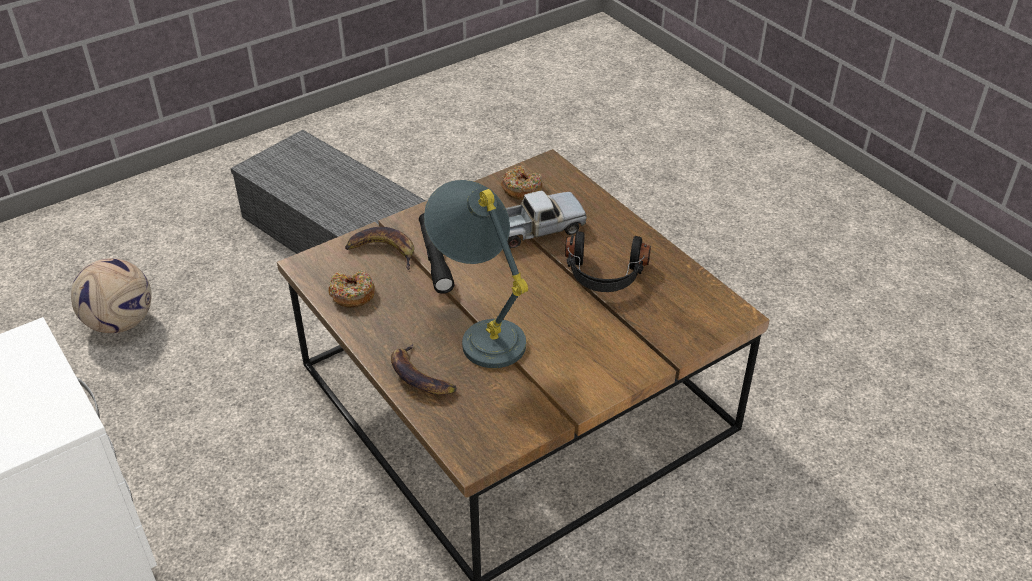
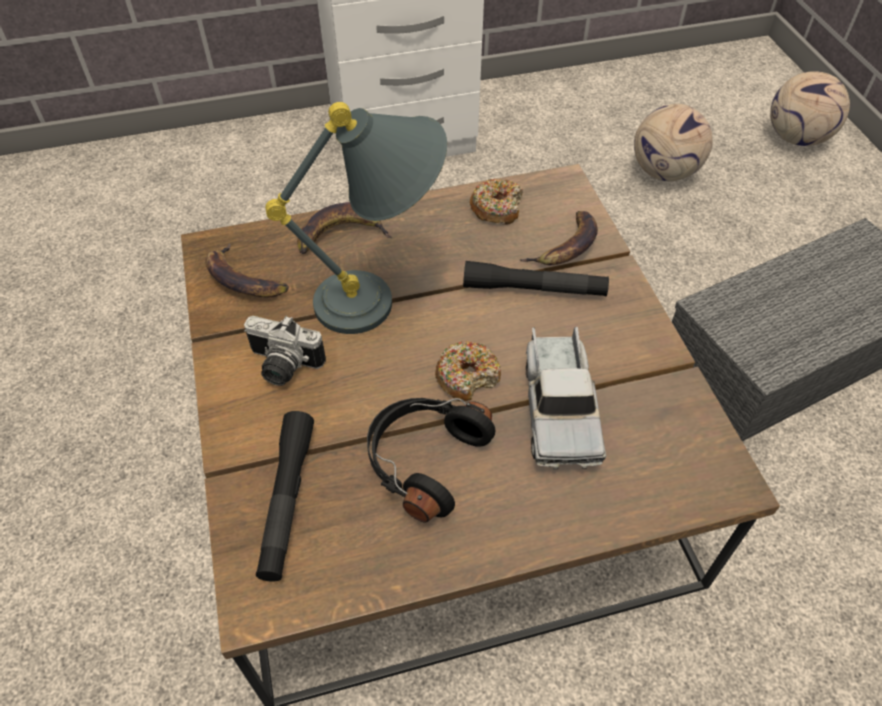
camera: 110 degrees right, 10 degrees up
donut [501,165,542,200] -> donut moved to [435,341,501,401]
none -> banana [206,243,289,297]
none -> camera [244,316,326,386]
none -> black flashlight [256,411,314,582]
none -> football [770,71,850,146]

